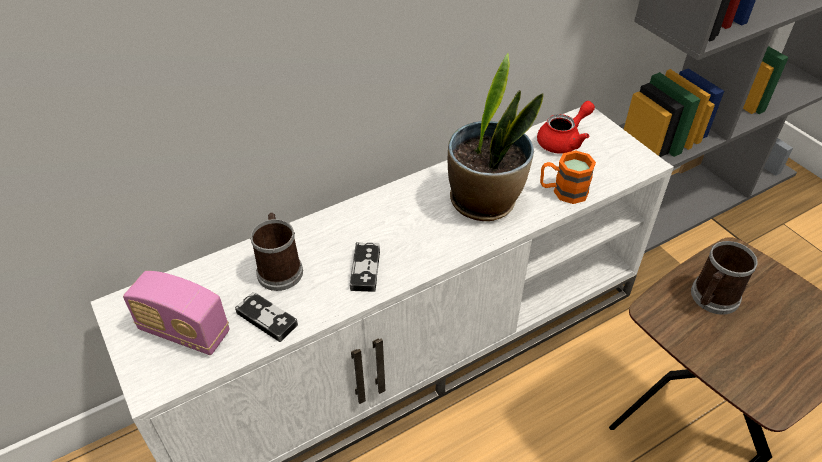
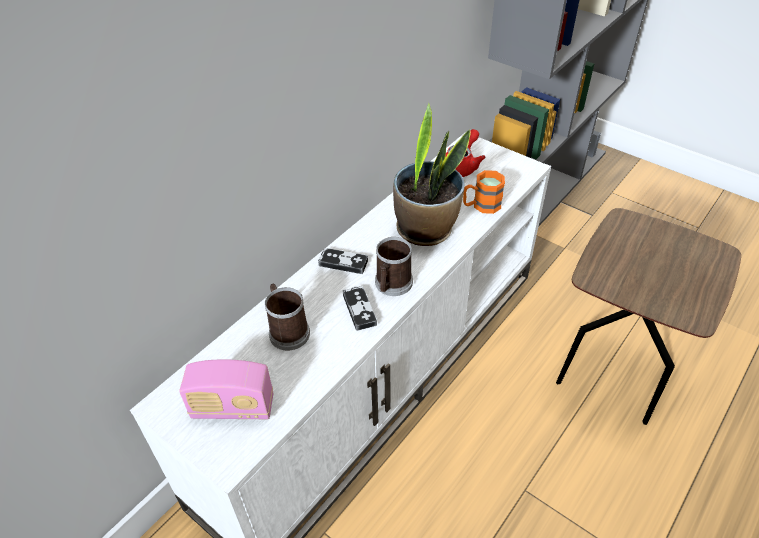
camera: 20 degrees left, 0 degrees up
game controller [235,292,298,342] -> game controller moved to [318,248,368,274]
mug [691,241,758,315] -> mug moved to [375,237,413,296]

